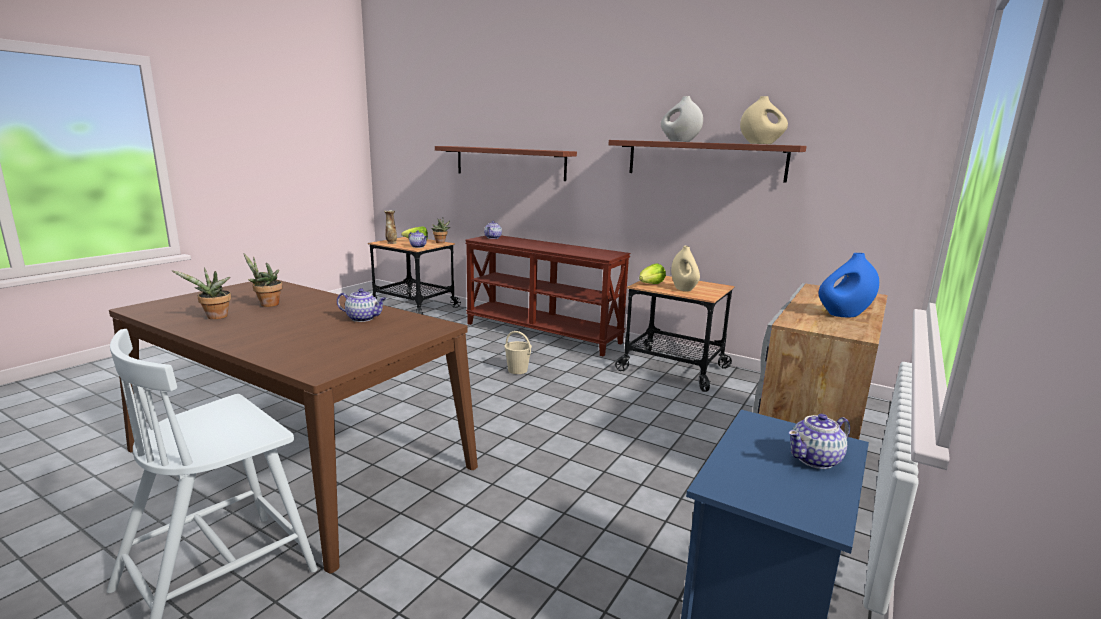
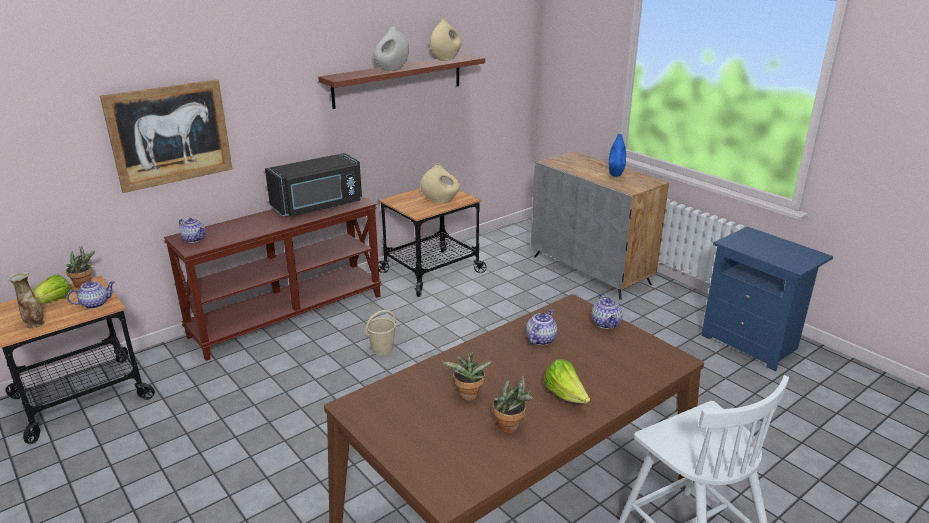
camera: 70 degrees left, 10 degrees up
shelf [435,146,577,181] -> picture [100,79,232,193]
lettuce [639,263,666,284] -> lettuce moved to [544,359,590,404]
teapot [789,414,850,469] -> teapot moved to [592,294,623,329]
none -> black microwave [265,153,362,217]

